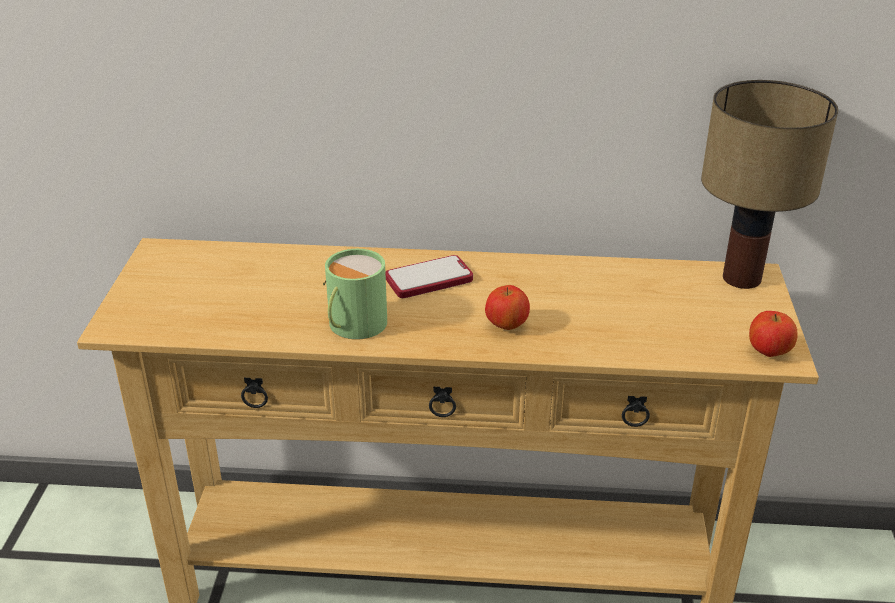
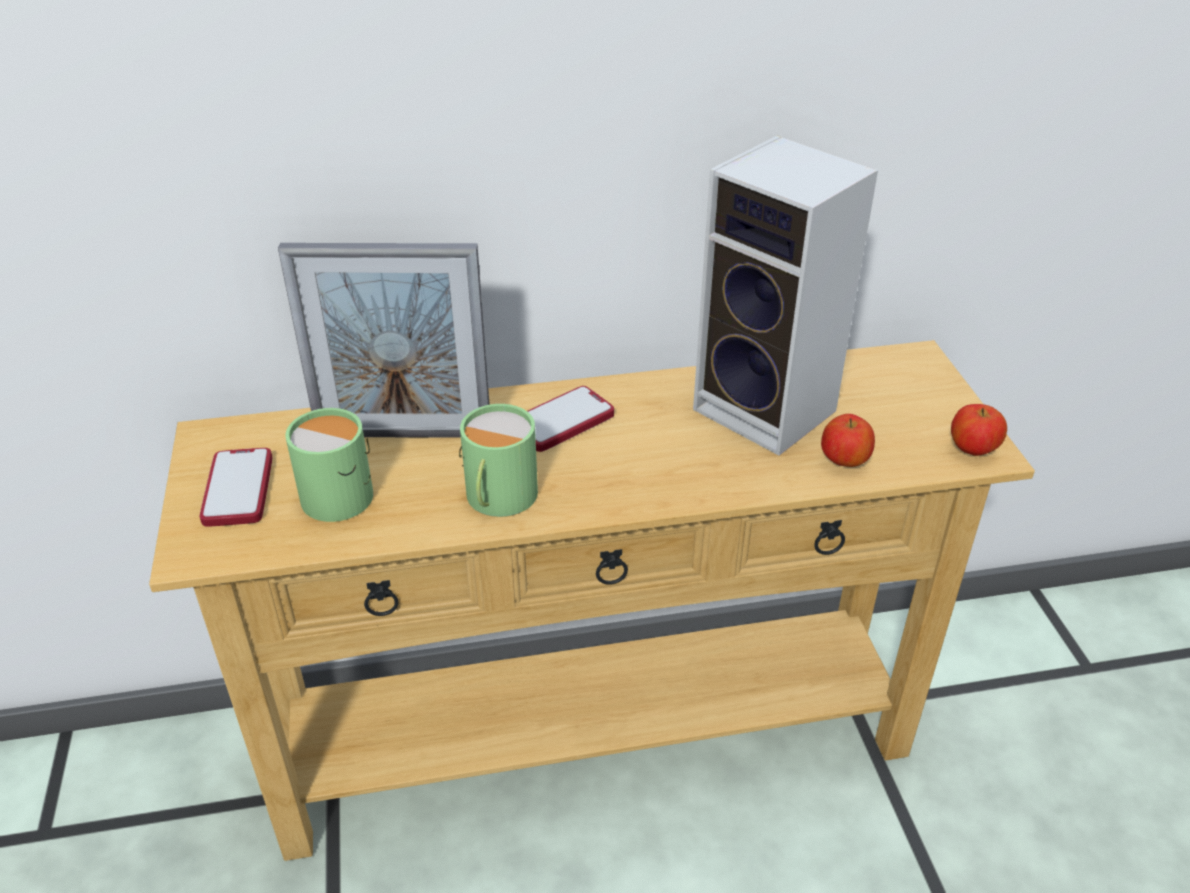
camera: 15 degrees left, 5 degrees up
apple [485,285,530,330] -> apple moved to [821,414,875,467]
table lamp [701,80,838,289] -> none
none -> phone [199,448,273,527]
none -> picture frame [278,243,490,438]
none -> green mug [285,408,373,522]
none -> speaker [693,135,878,456]

